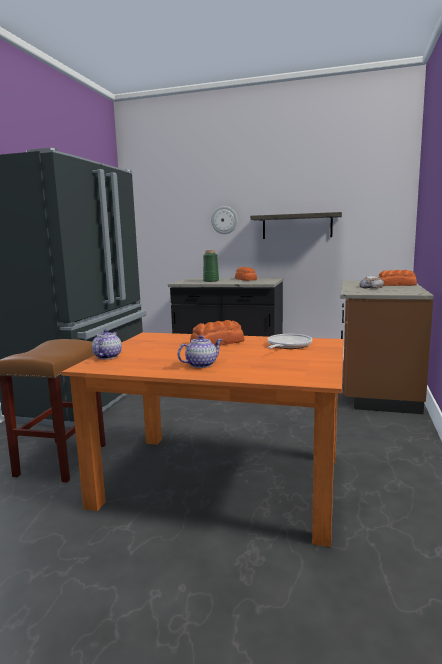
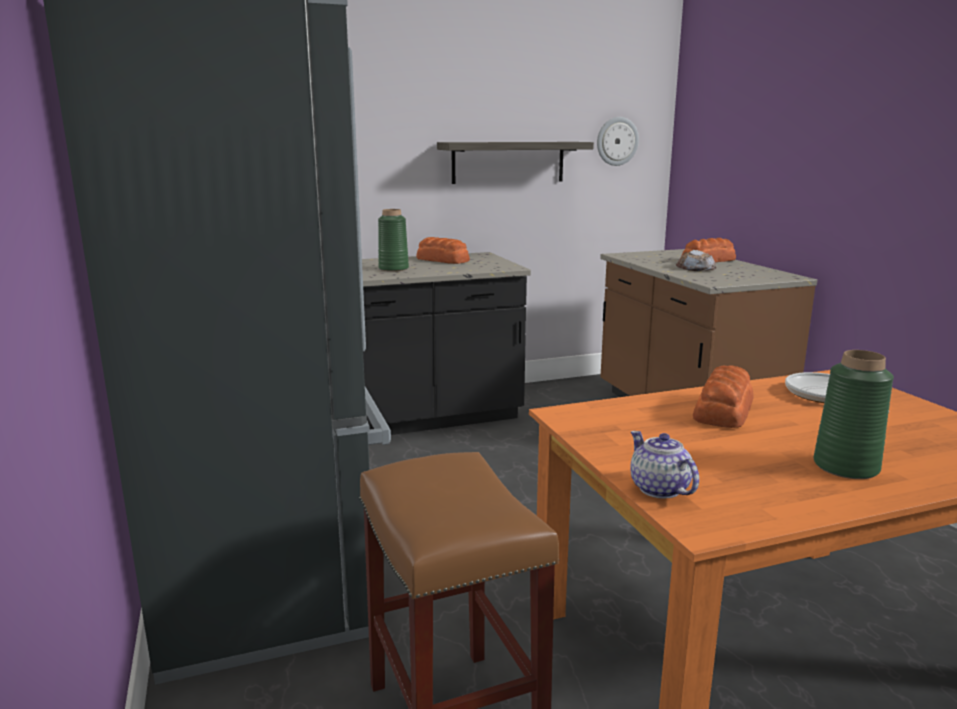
camera: 35 degrees left, 5 degrees up
teapot [177,335,222,368] -> green vase [813,350,894,479]
wall clock [211,206,238,234] -> wall clock moved to [597,117,639,166]

